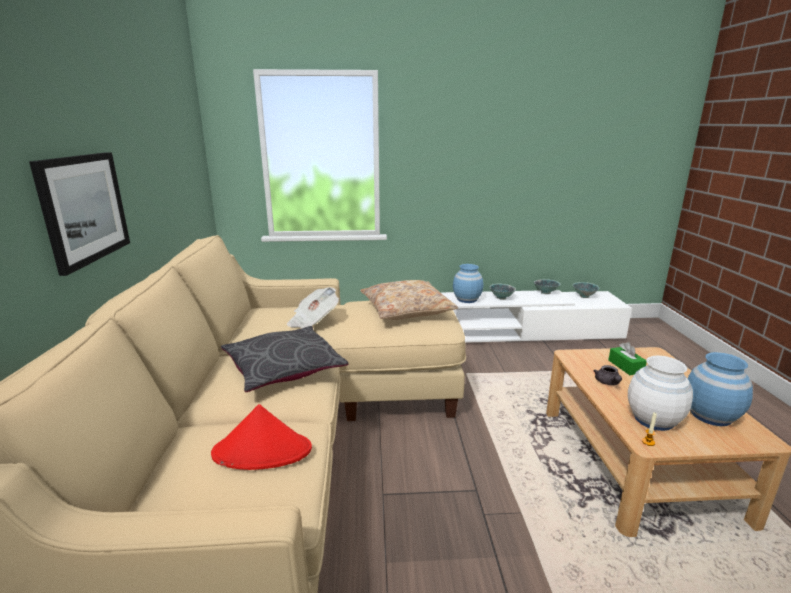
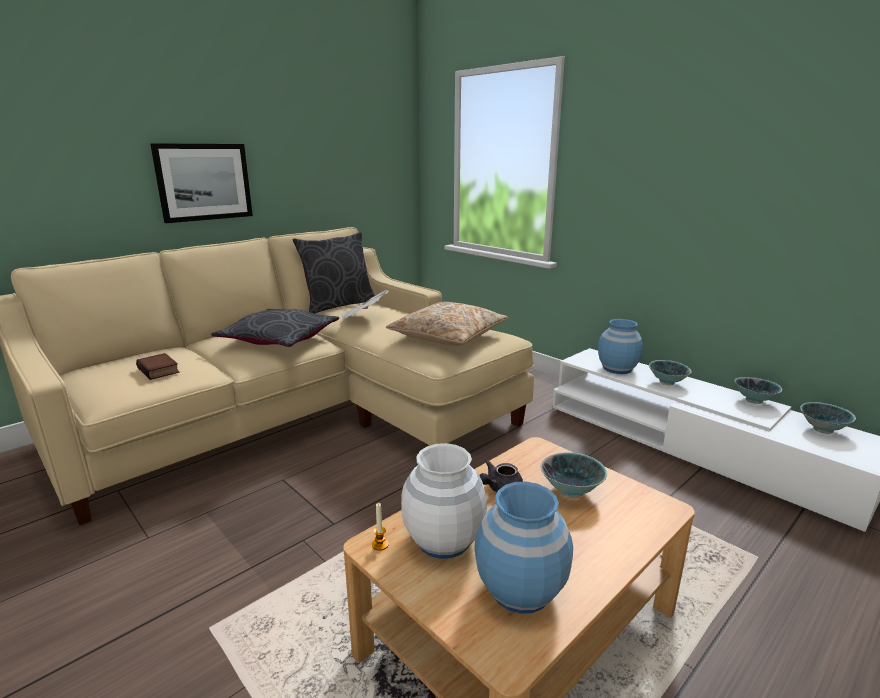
camera: 50 degrees right, 0 degrees up
red hat [211,404,312,470] -> book [136,353,179,380]
green tissue box [608,342,647,375] -> bowl [540,452,607,498]
none -> grey pillow [293,231,376,314]

